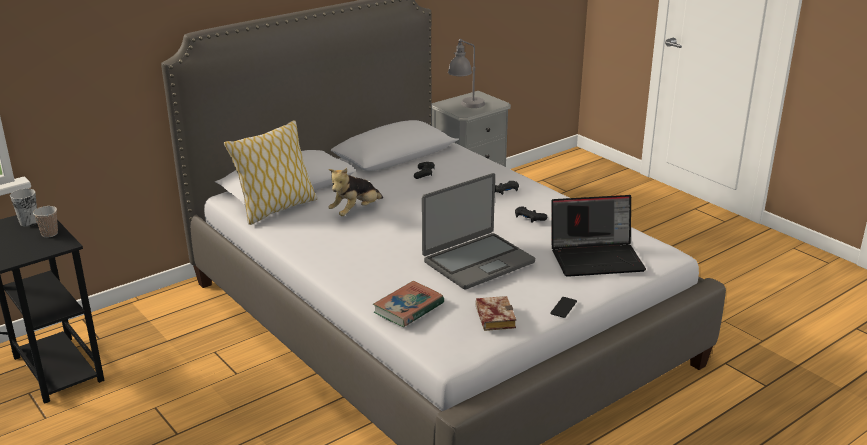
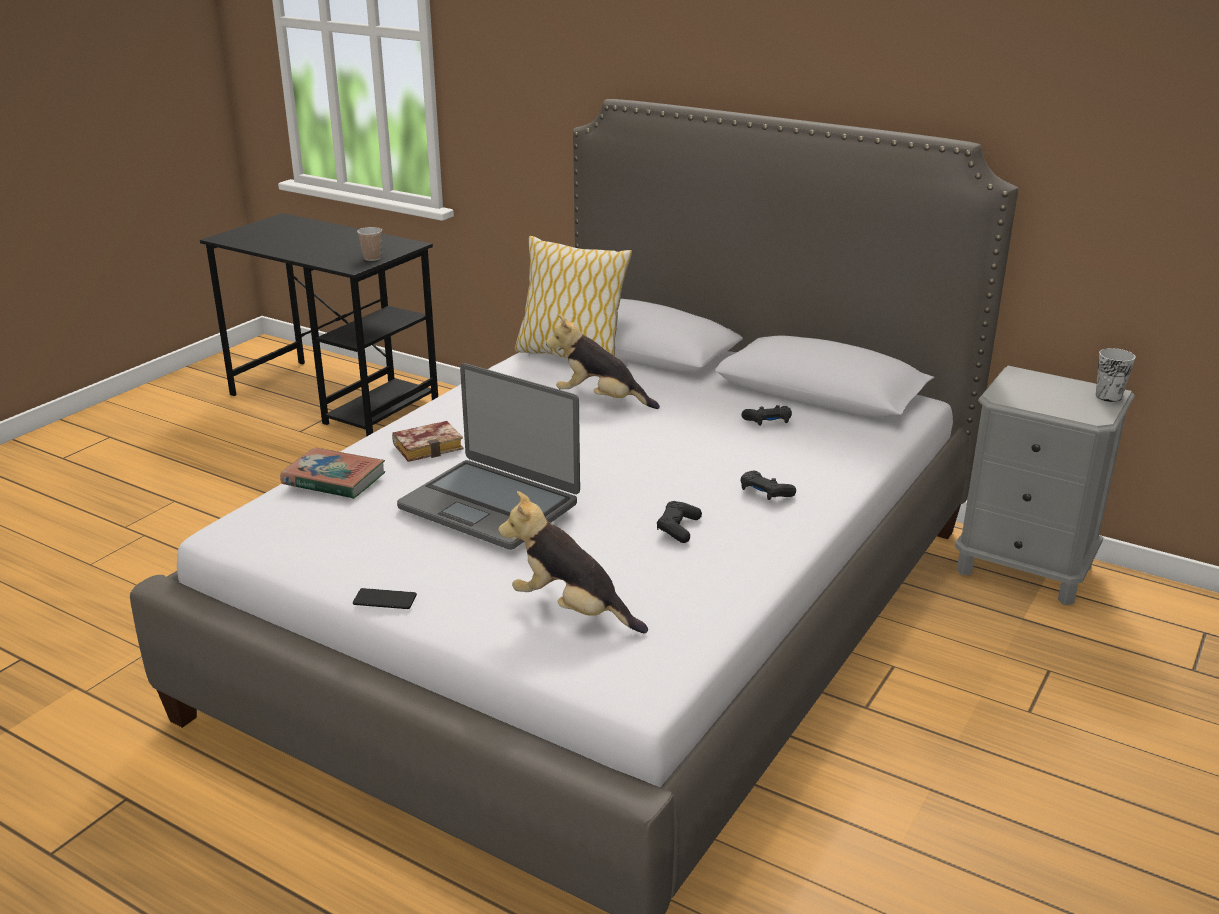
camera: 70 degrees right, 0 degrees up
cup [10,189,37,226] -> cup moved to [1096,348,1136,402]
grey table lamp [448,39,485,108] -> none
book [475,296,516,331] -> book moved to [392,421,463,462]
laptop [551,195,646,277] -> plush toy [498,491,648,633]

